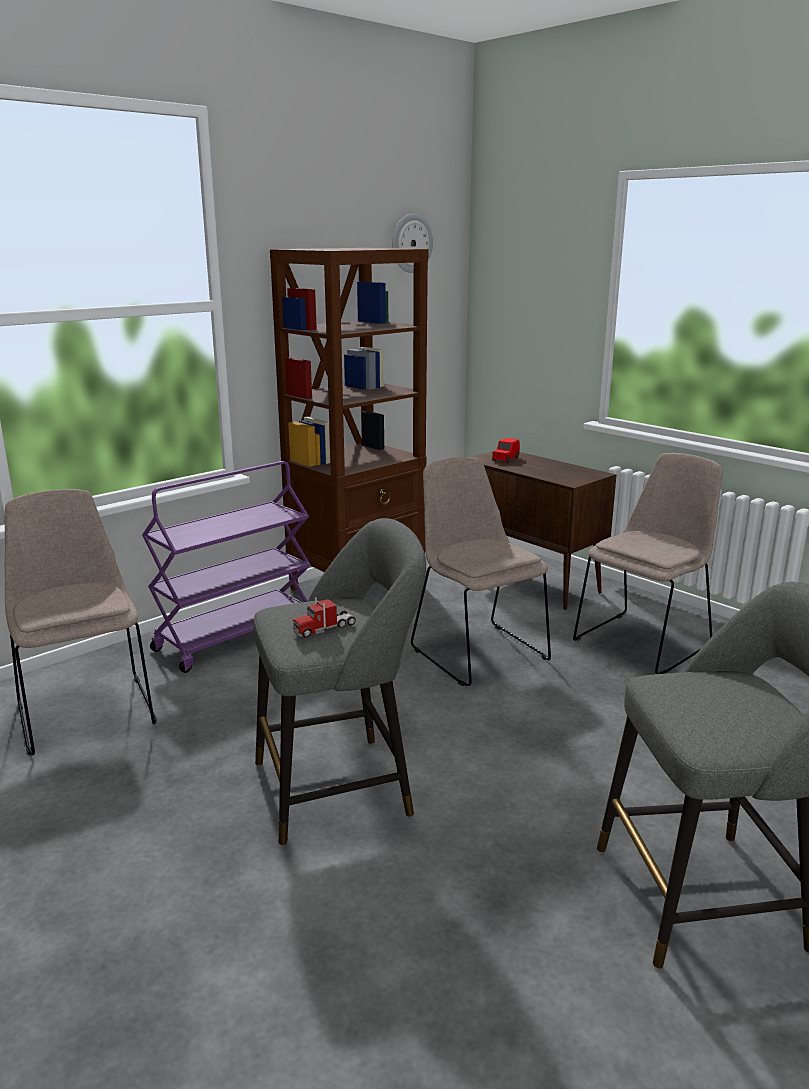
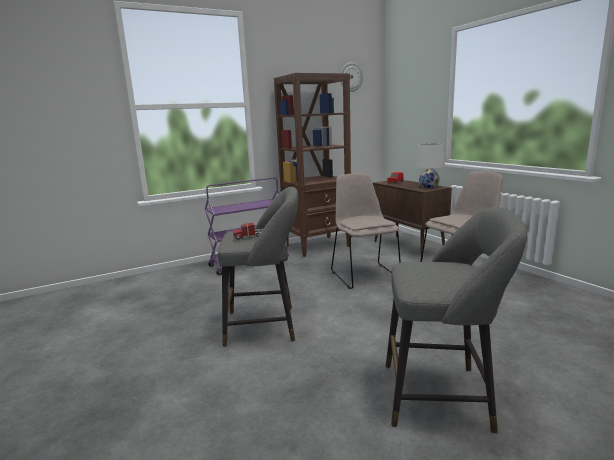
camera: 15 degrees right, 5 degrees down
beige chair [4,489,157,755] -> none
none -> white table lamp [415,143,445,188]

